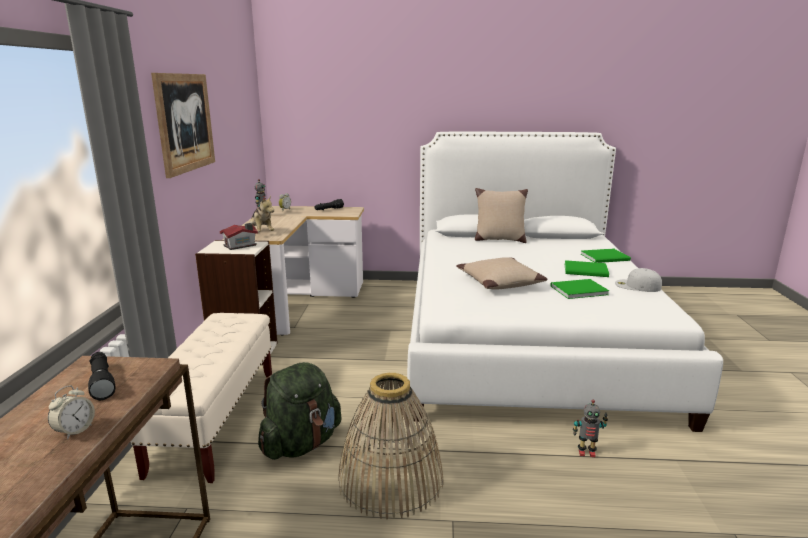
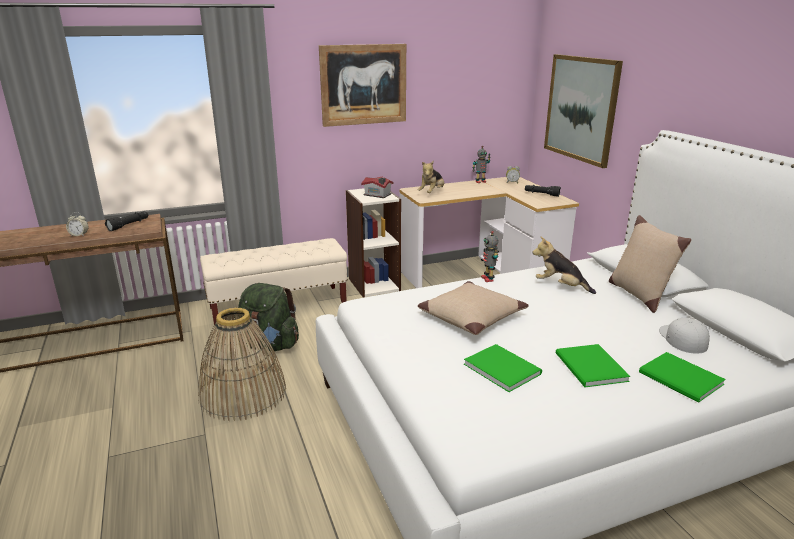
camera: 65 degrees right, 5 degrees up
toy robot [573,400,608,457] -> toy robot moved to [481,231,499,282]
white cap [615,268,662,292] -> white cap moved to [659,318,710,354]
none -> plush toy [532,237,596,294]
none -> picture [544,54,623,168]

